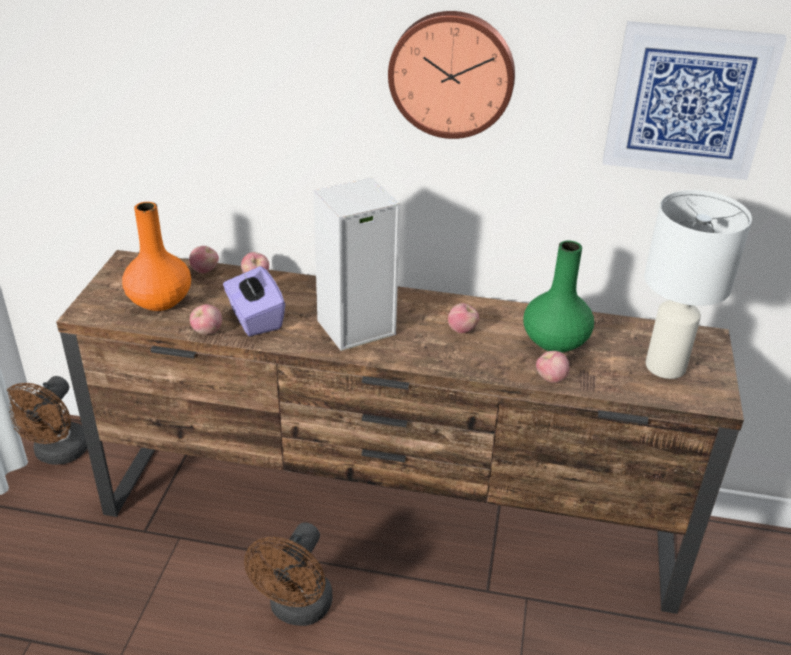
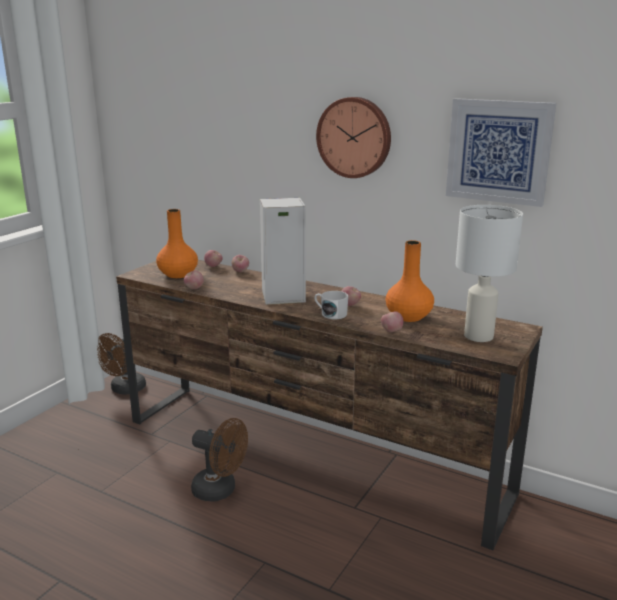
camera: 20 degrees right, 15 degrees down
purple tissue box [223,266,285,336] -> none
brown fan [244,522,333,626] -> brown fan turned 105 degrees counterclockwise [191,418,248,502]
green vase [523,241,594,353] -> orange vase [386,240,434,322]
none -> white mug [314,291,348,319]

